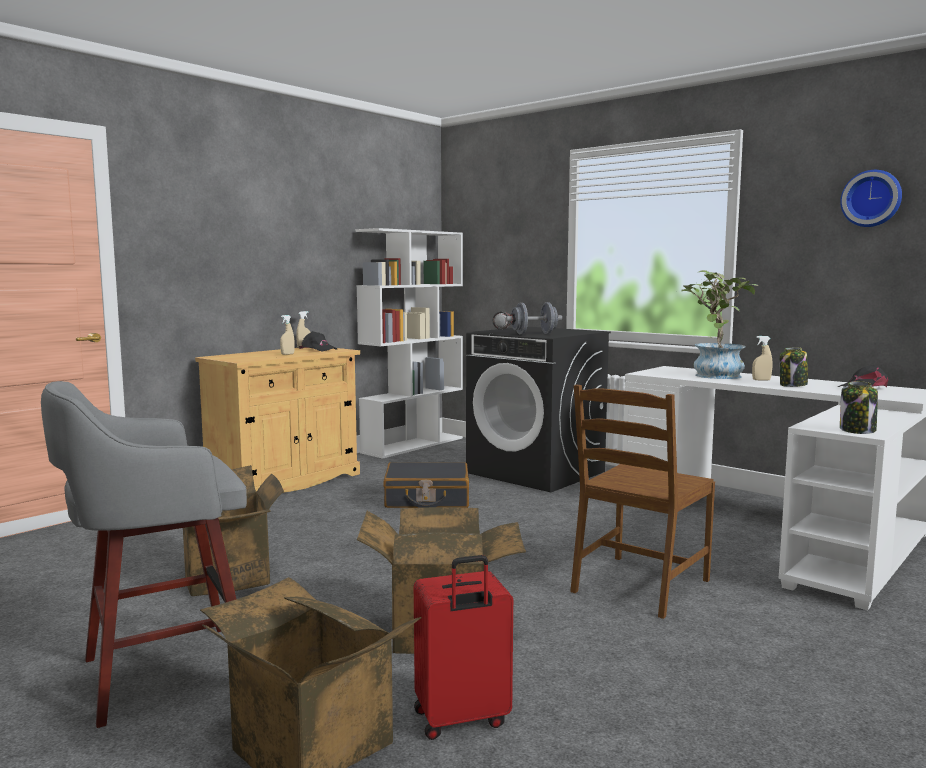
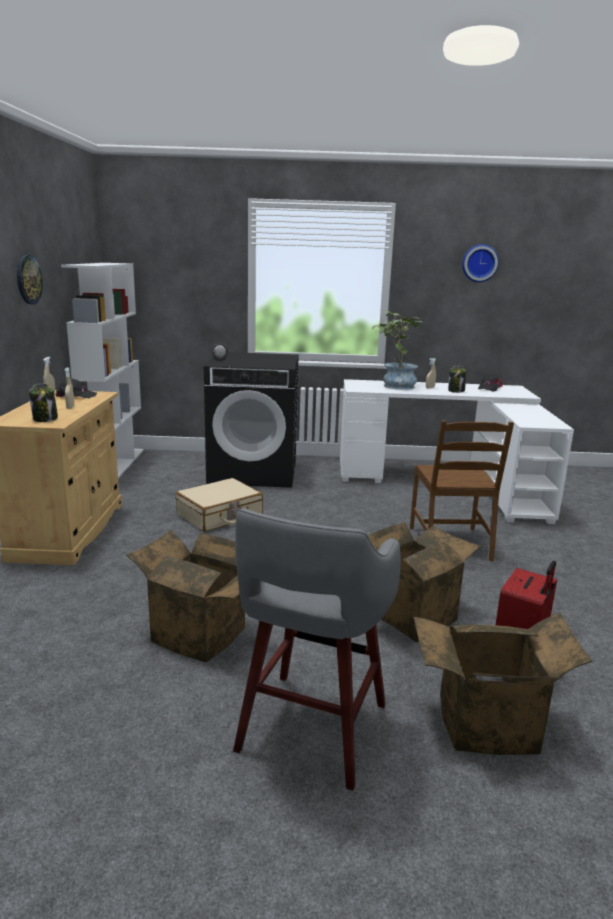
camera: 40 degrees left, 10 degrees up
black suitcase [383,462,469,508] -> beige suitcase [175,478,263,532]
grey dumbbell [506,302,562,334] -> none
jar [840,381,878,434] -> jar moved to [29,384,58,422]
none -> wall clock [17,255,43,304]

